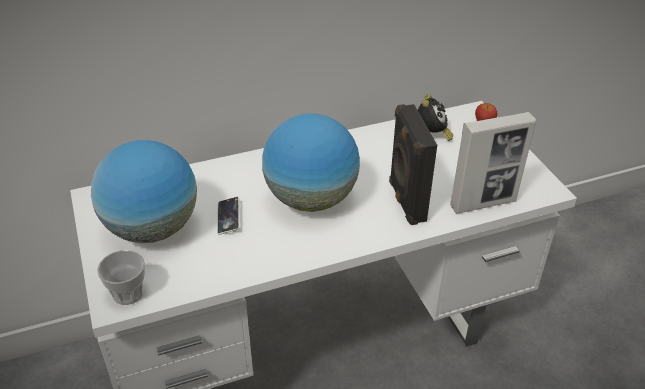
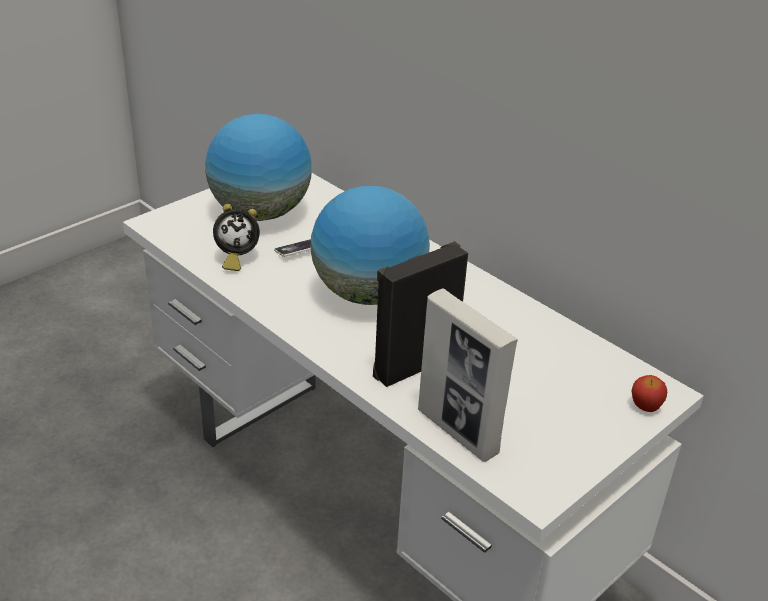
camera: 65 degrees right, 5 degrees down
cup [97,250,145,305] -> none
alarm clock [418,94,453,141] -> alarm clock moved to [213,204,260,271]

